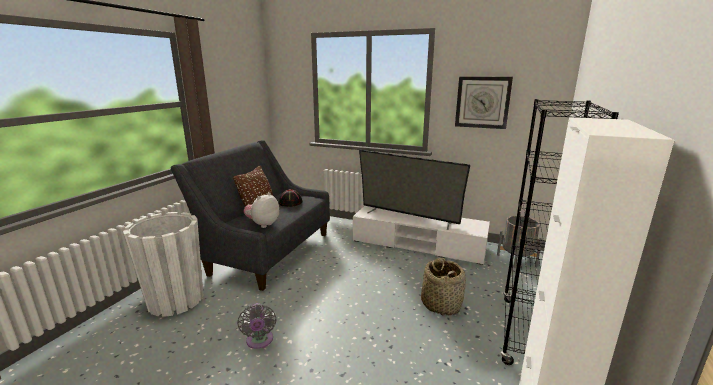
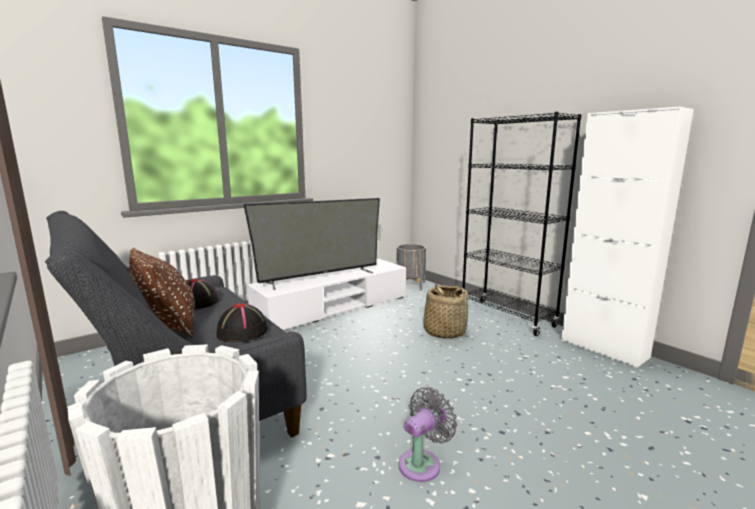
camera: 60 degrees left, 5 degrees down
grey fan [237,303,276,349] -> grey fan turned 60 degrees counterclockwise [399,387,457,482]
plush toy [243,192,279,228] -> black hat [216,303,268,342]
wall clock [455,76,513,129] -> none

